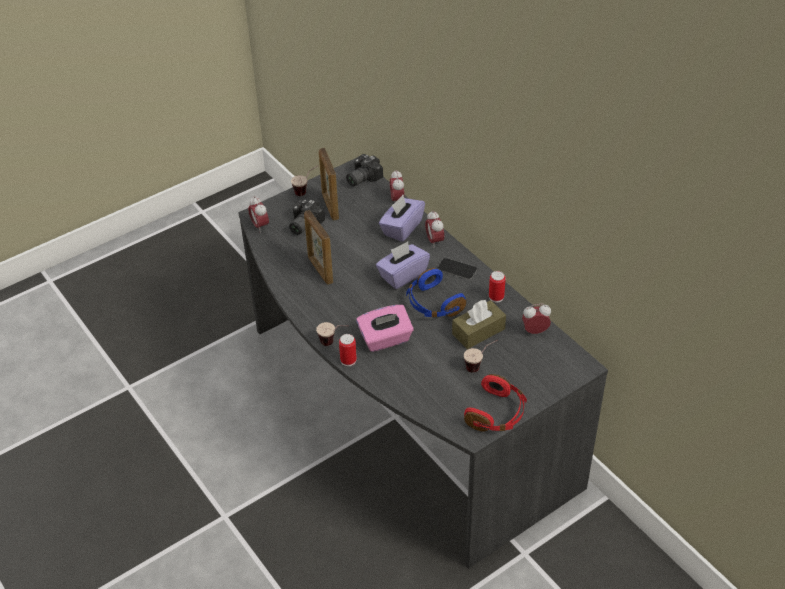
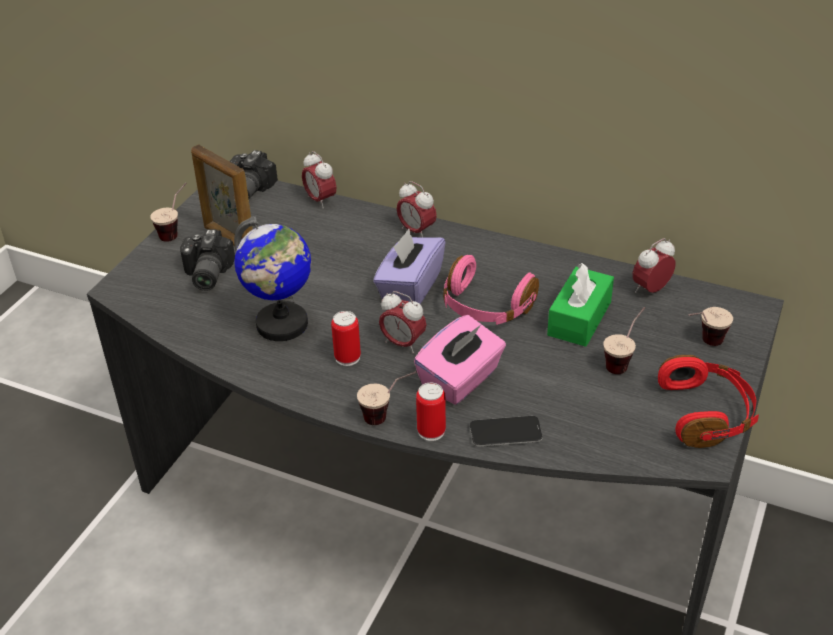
camera: 30 degrees left, 5 degrees down
alarm clock [248,196,269,233] -> alarm clock moved to [379,291,426,353]
picture frame [304,210,333,285] -> globe [234,216,311,341]
purple tissue box [379,195,425,242] -> none
blue headphones [406,268,466,317] -> pink headphones [443,255,539,325]
phone [438,258,477,280] -> phone moved to [470,416,543,447]
brown tissue box [452,299,506,349] -> green tissue box [547,263,614,347]
can [489,271,506,303] -> can moved to [331,311,361,366]
none -> cup [688,307,733,346]

